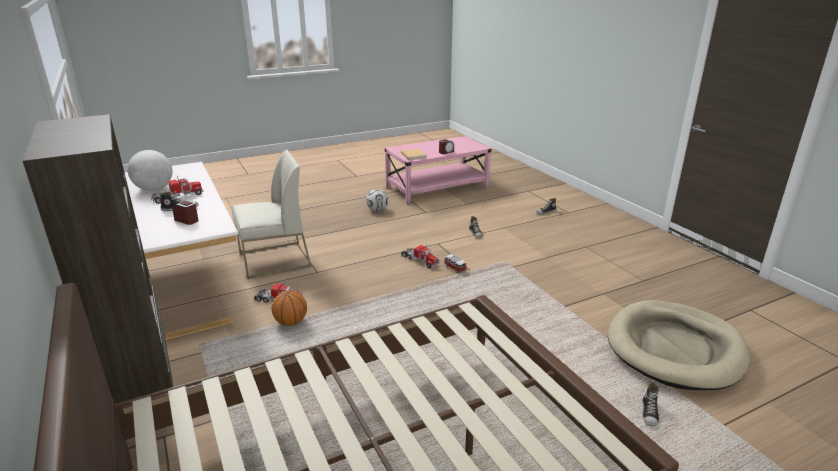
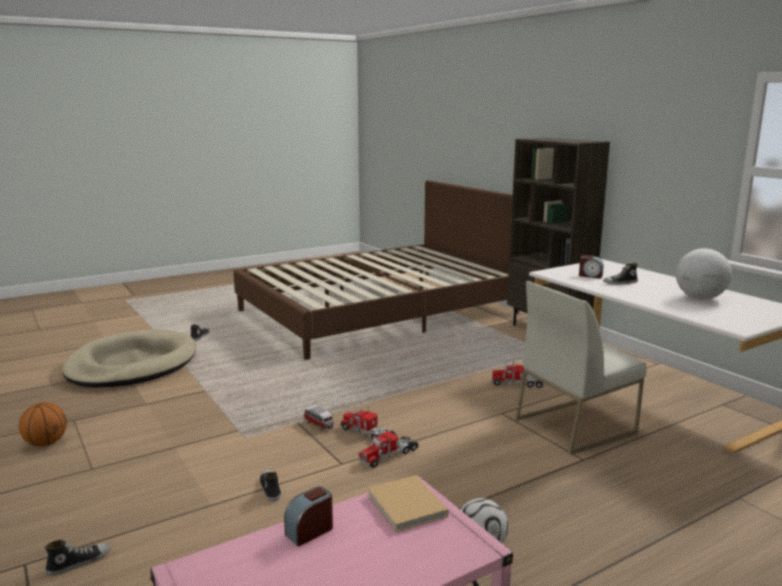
camera: 175 degrees right, 10 degrees down
toy truck [150,175,203,204] -> toy truck moved to [358,430,418,468]
basketball [272,290,307,326] -> basketball moved to [19,402,67,447]

